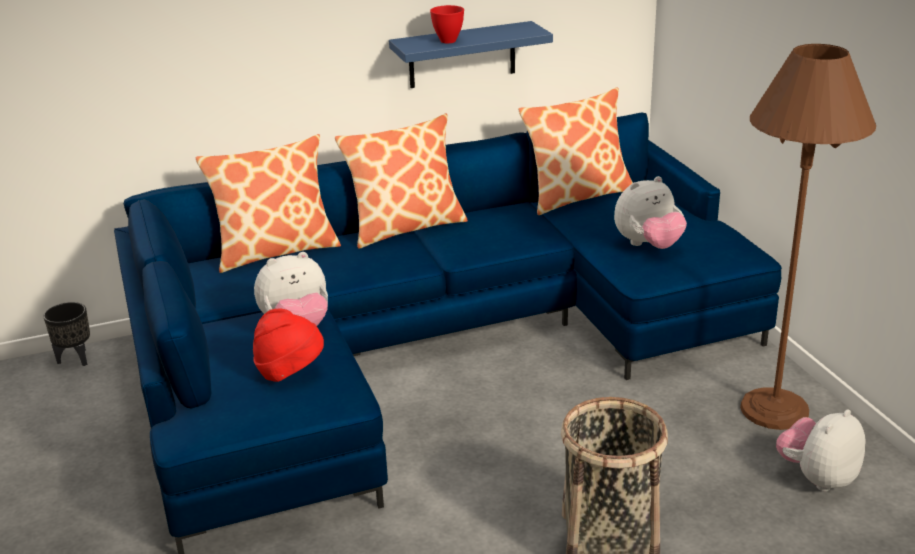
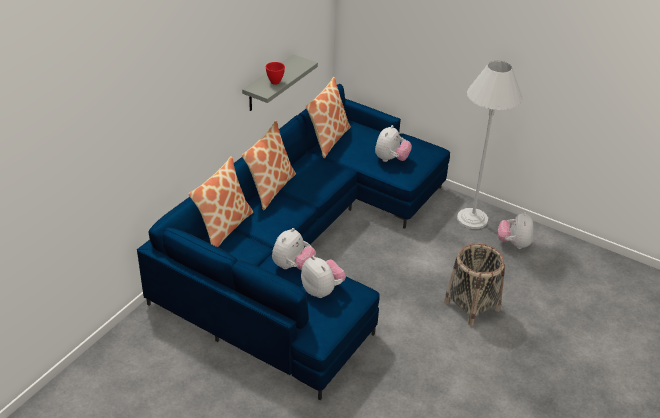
camera: 40 degrees left, 10 degrees up
black planter [43,302,90,366] -> none
red hat [253,309,324,382] -> plush toy [301,256,346,298]
blue shelf [389,21,553,88] -> grey shelf [242,54,318,111]
brown floor lamp [740,44,876,430] -> white floor lamp [457,61,522,229]

